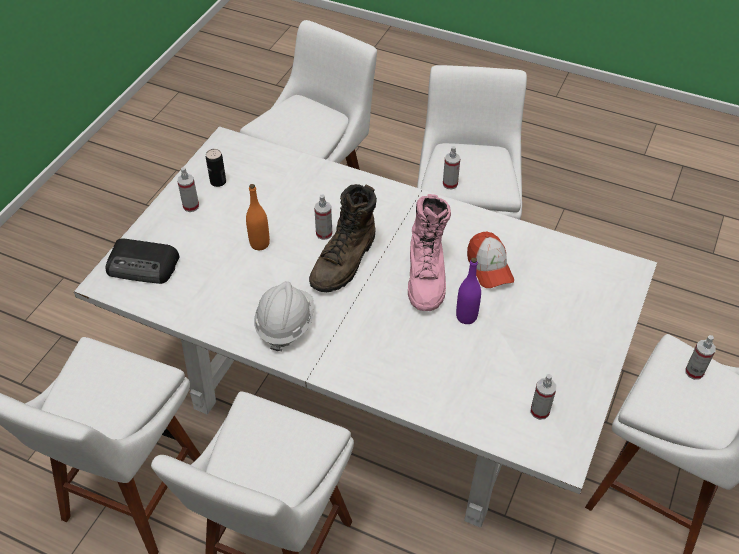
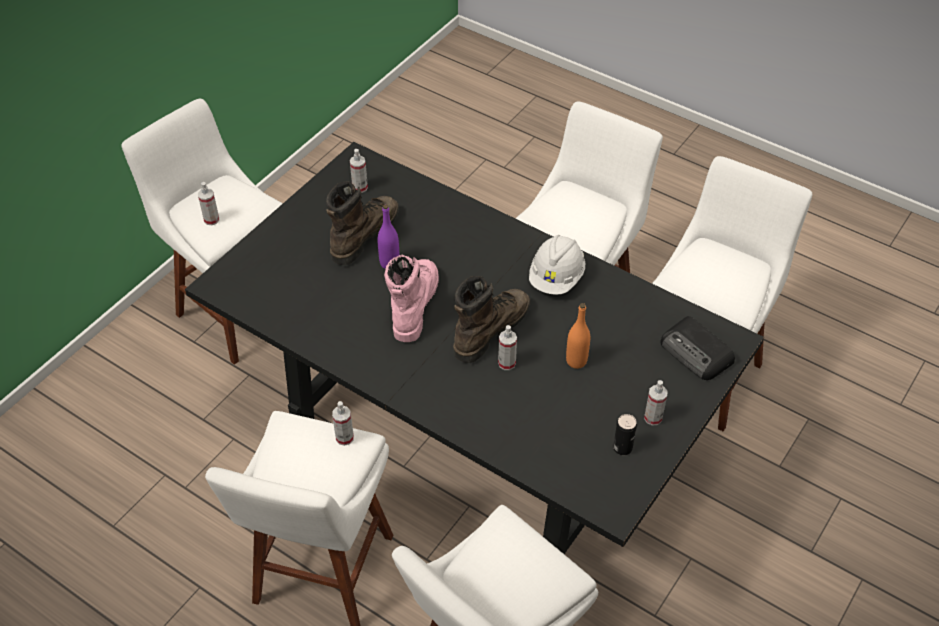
camera: 170 degrees left, 0 degrees up
white dining table [74,126,657,528] -> black dining table [185,142,764,555]
radio [106,238,180,284] -> radio turned 150 degrees counterclockwise [660,316,735,380]
cap [467,232,514,288] -> none
none -> brown boot [326,181,399,265]

